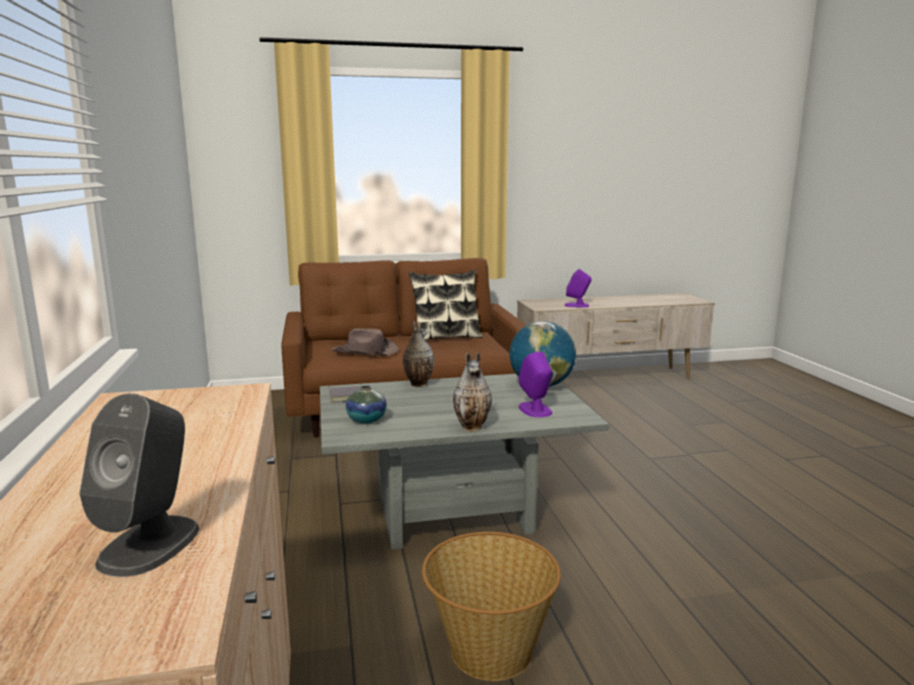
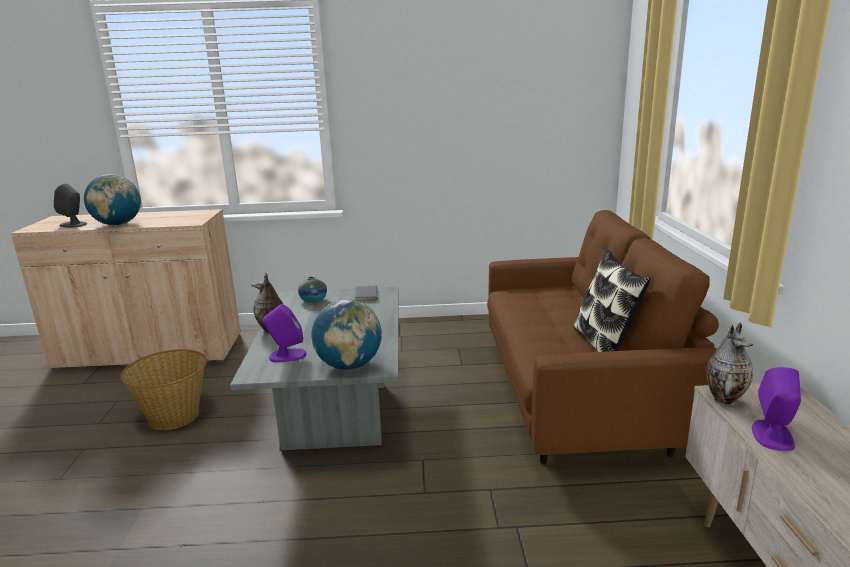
camera: 100 degrees right, 5 degrees up
brown hat [332,329,399,356] -> none
vase [403,321,434,387] -> vase moved to [707,323,753,406]
none -> globe [84,174,141,226]

